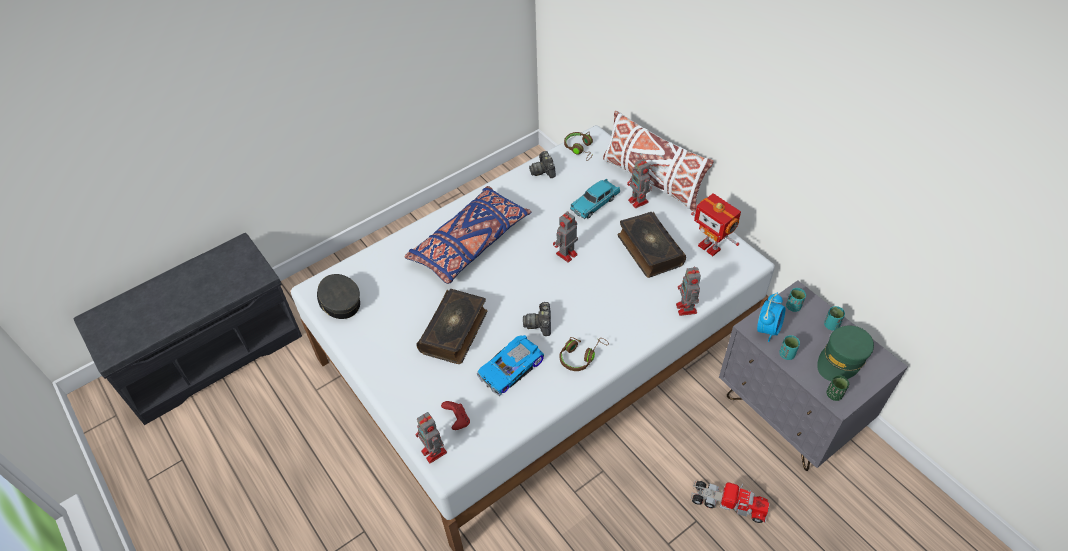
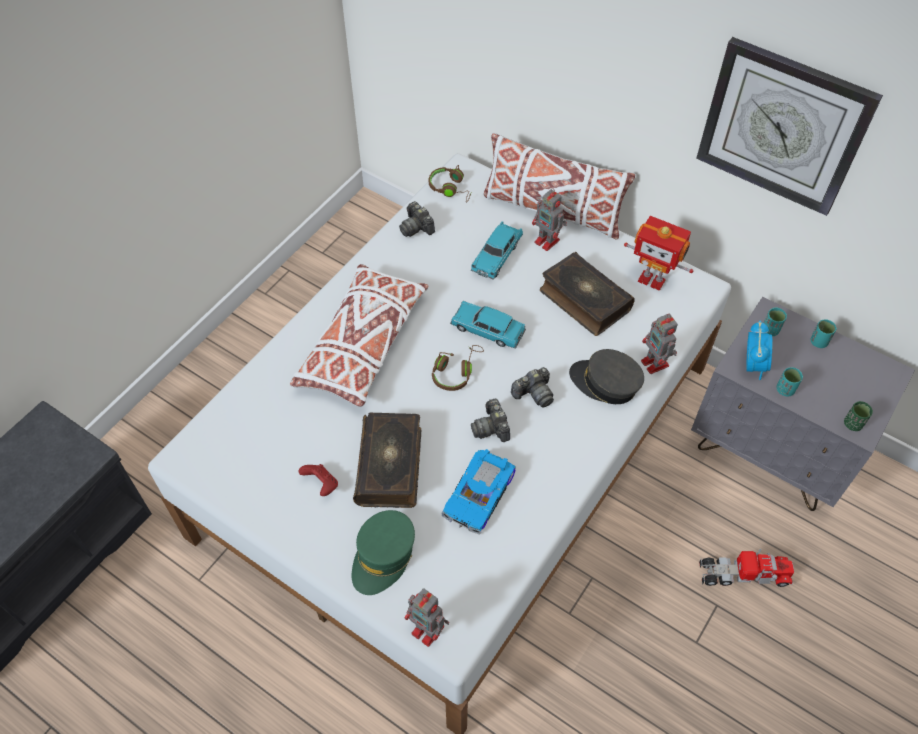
camera: 20 degrees left, 5 degrees up
grey cap [317,274,360,319] -> grey cap moved to [569,349,644,404]
blue pillow [404,186,532,284] -> white pillow [290,264,429,407]
red game controller [441,401,470,430] -> red game controller moved to [298,464,338,496]
toy robot [553,211,578,263] -> turquoise toy car [450,301,526,349]
brown headphones [560,337,609,371] -> brown headphones moved to [432,345,484,391]
green cap [817,325,874,381] -> green cap moved to [352,510,415,595]
none -> camera [511,367,554,408]
none -> wall clock [696,37,883,216]

